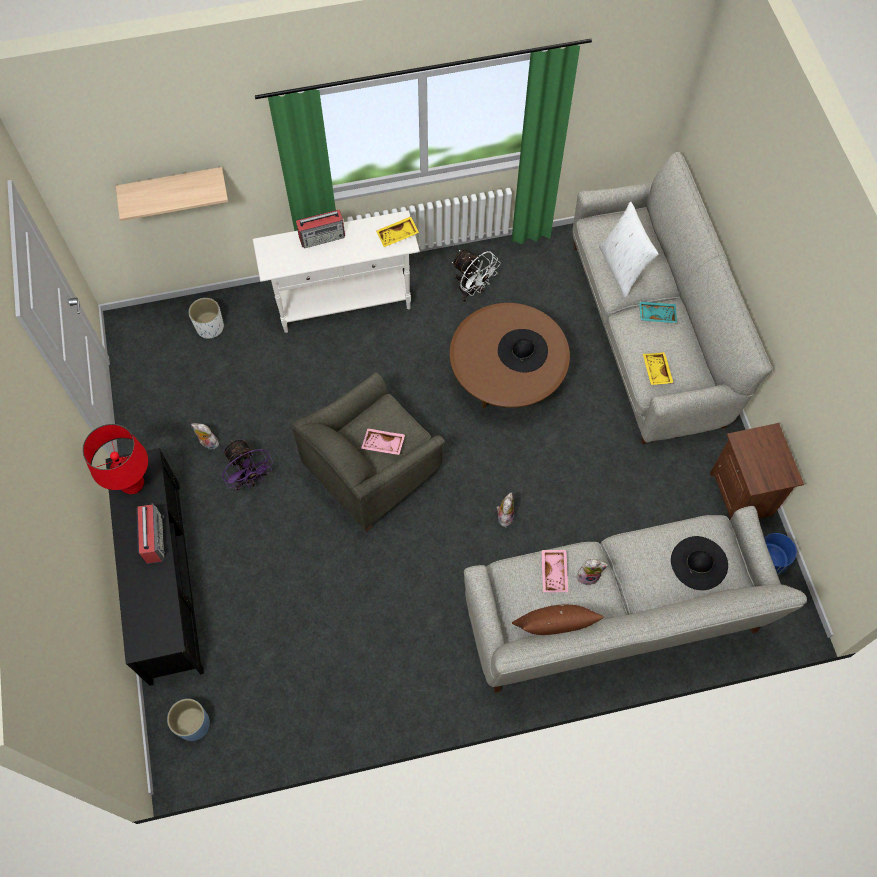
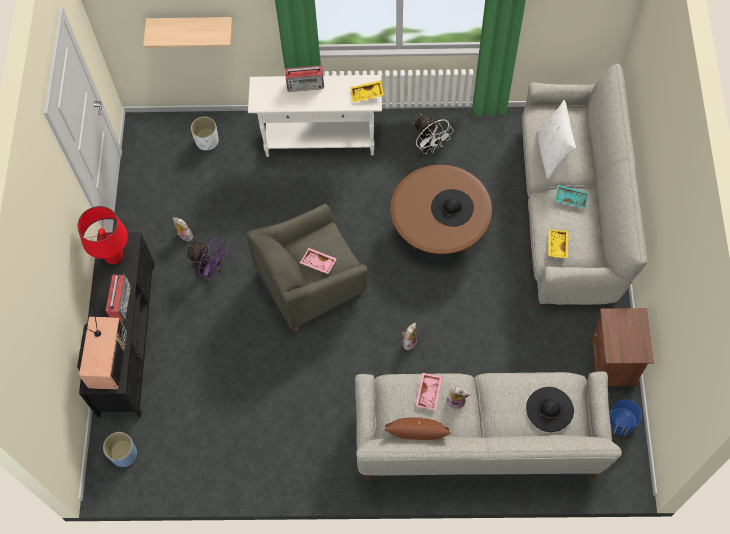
camera: 15 degrees right, 0 degrees up
purple fan [222,439,273,491] -> purple fan turned 45 degrees counterclockwise [186,238,228,284]
none -> television [77,304,127,390]

